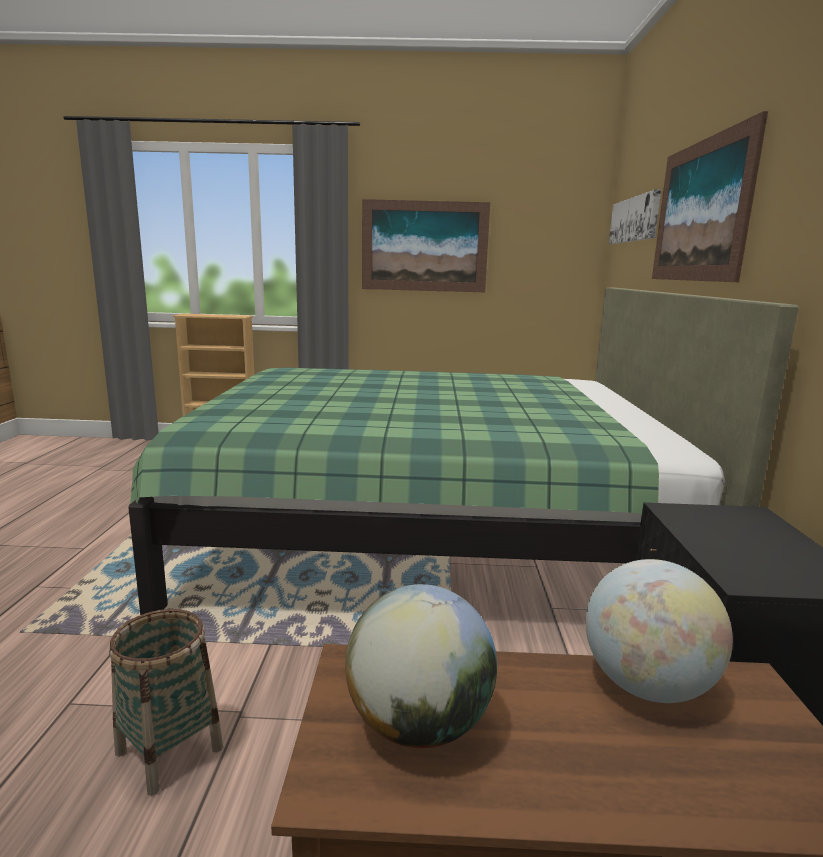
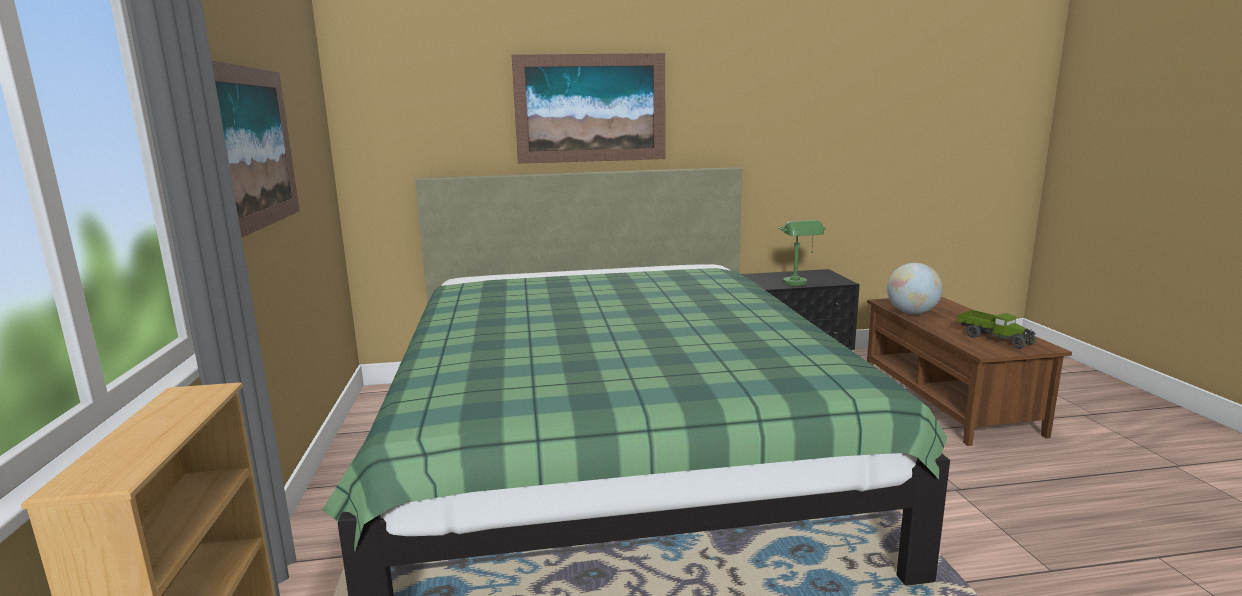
camera: 100 degrees left, 0 degrees up
basket [109,609,223,796] -> none
globe [345,584,497,748] -> toy truck [958,310,1037,349]
picture [609,189,661,244] -> none
none -> green table lamp [778,220,826,286]

